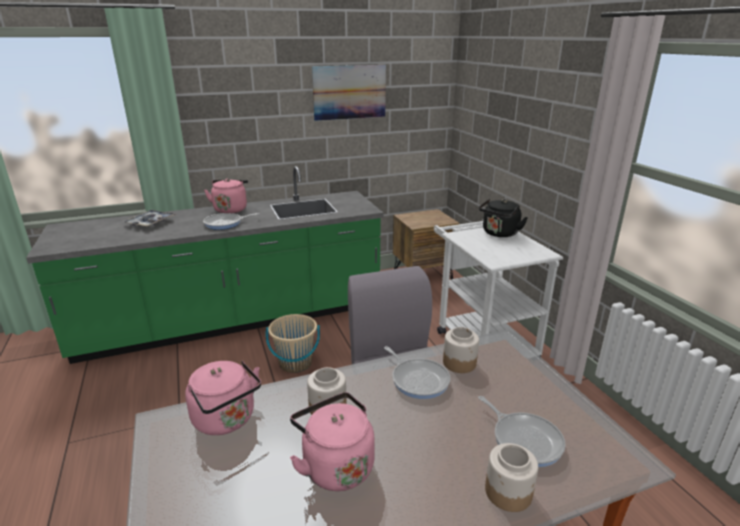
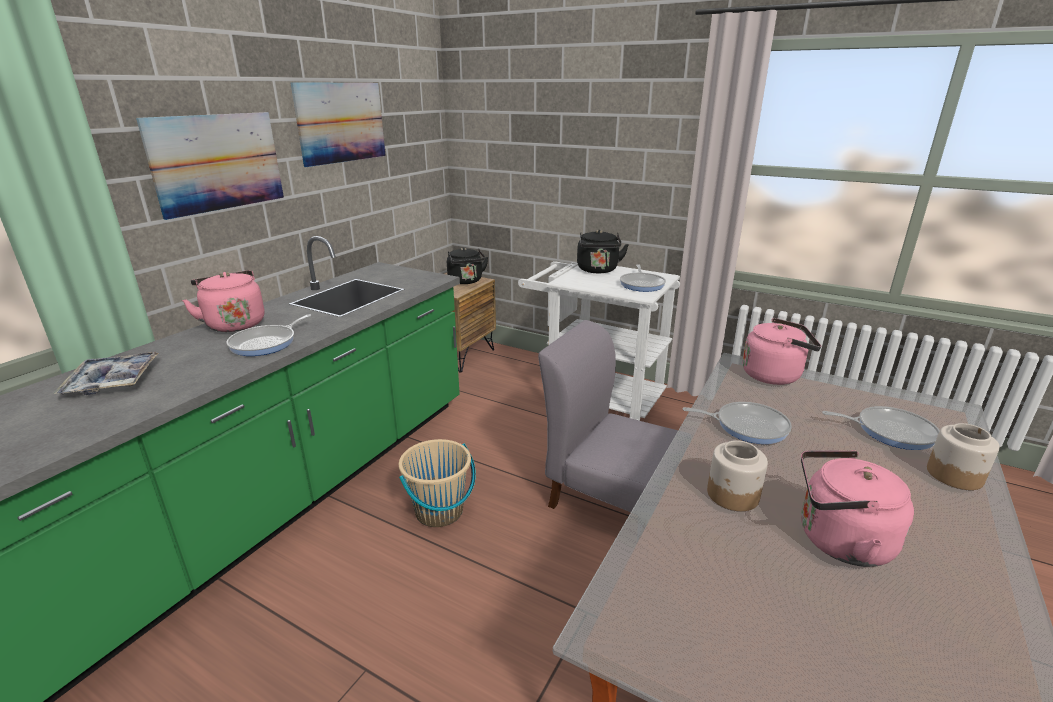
camera: 40 degrees left, 0 degrees up
pink kettle [185,361,261,435] -> pink kettle moved to [742,318,821,385]
jar [443,327,479,373] -> none
none -> picture [136,112,284,220]
none -> black kettle [447,247,489,284]
none -> frying pan [620,264,666,292]

